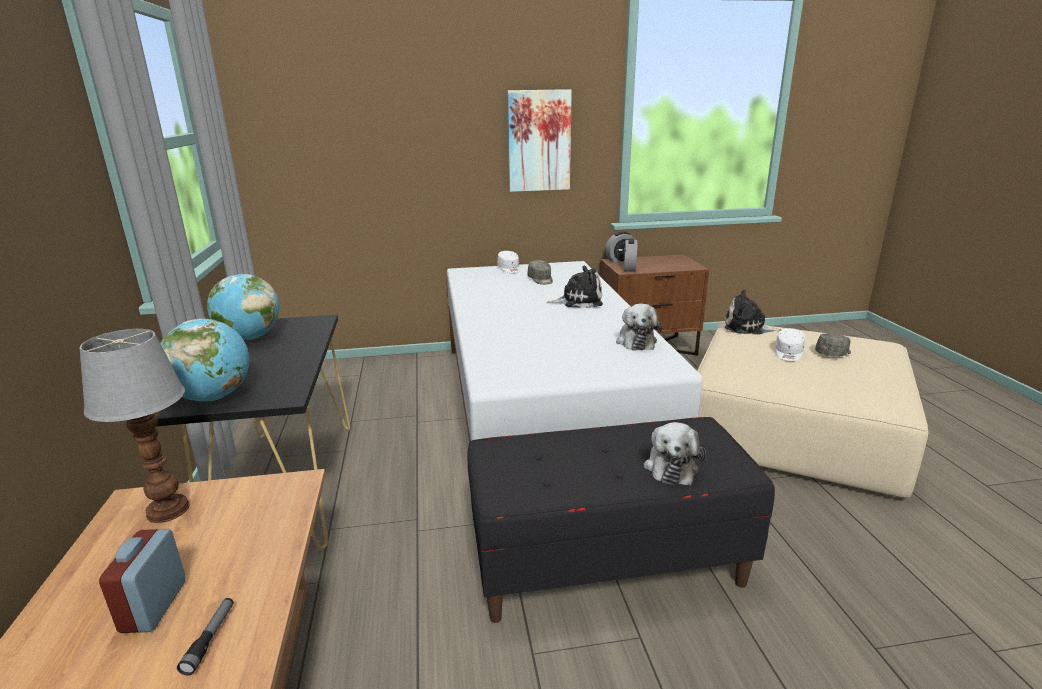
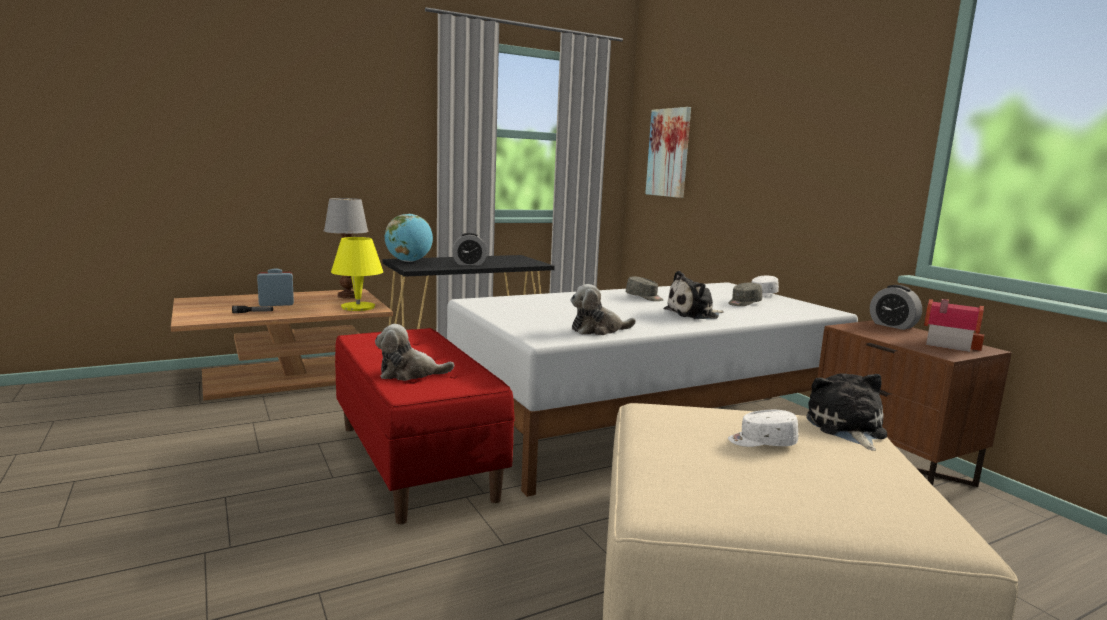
camera: 70 degrees right, 10 degrees down
globe [207,274,279,340] -> none
black bench [468,417,775,623] -> red bench [335,328,515,524]
picture [507,89,572,192] -> picture moved to [645,107,691,198]
plush toy [547,266,603,308] -> plush toy turned 90 degrees clockwise [664,271,723,319]
alarm clock [624,238,637,272] -> alarm clock moved to [452,233,487,265]
grey cap [815,333,851,357] -> grey cap moved to [626,276,664,301]
none -> yellow table lamp [331,237,383,311]
none -> toy house [924,299,984,352]

